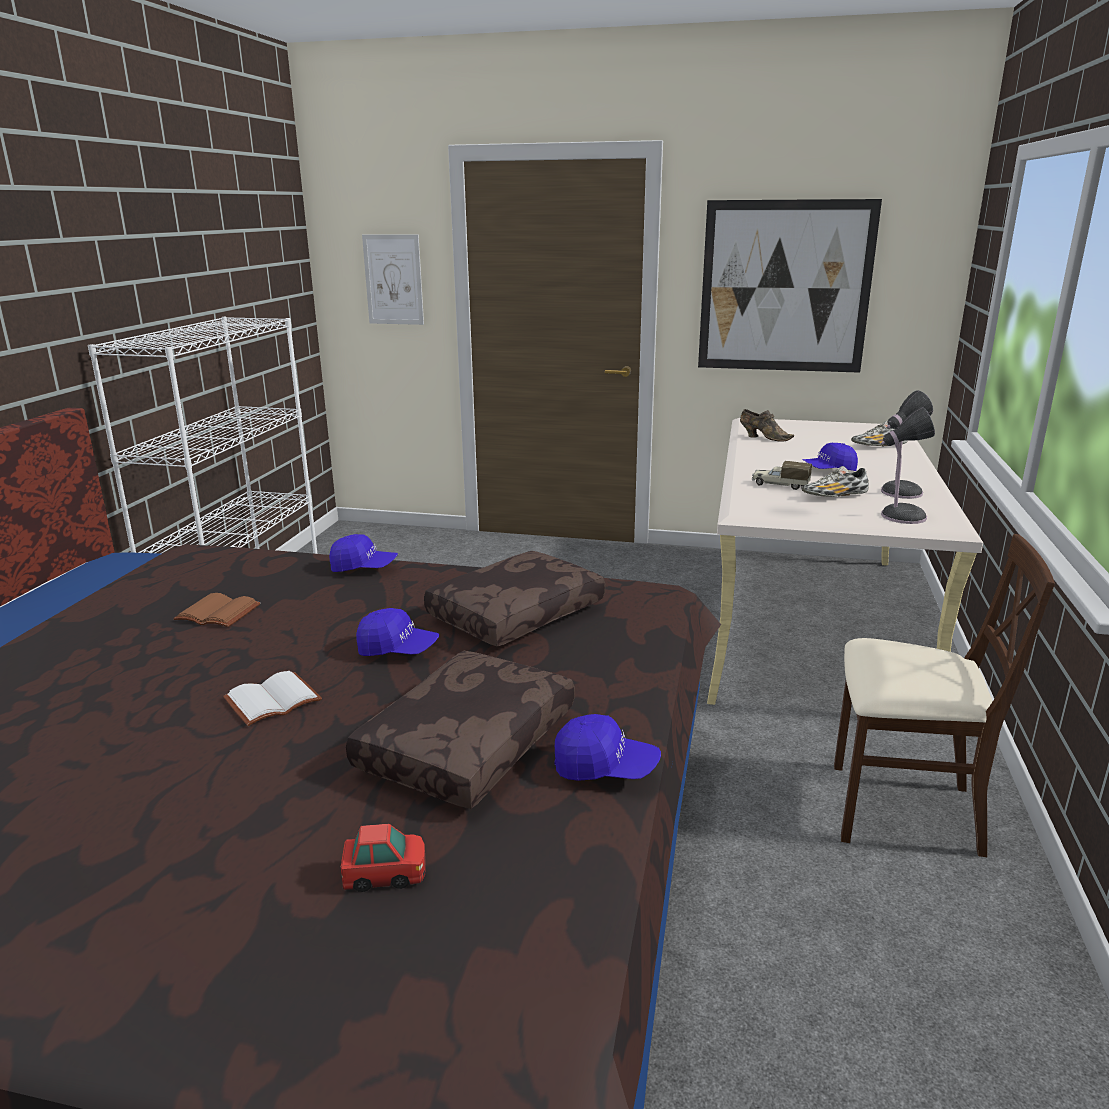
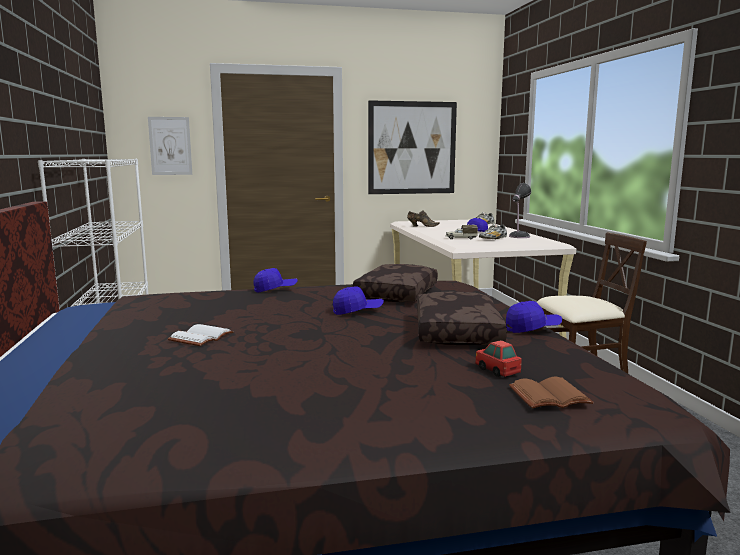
camera: 25 degrees left, 10 degrees down
brown book [173,593,260,627] -> brown book moved to [509,377,594,409]
white book [223,671,322,726] -> white book moved to [168,324,233,346]
toy car [340,824,426,892] -> toy car turned 90 degrees counterclockwise [476,340,522,377]
table lamp [881,407,935,524] -> none

